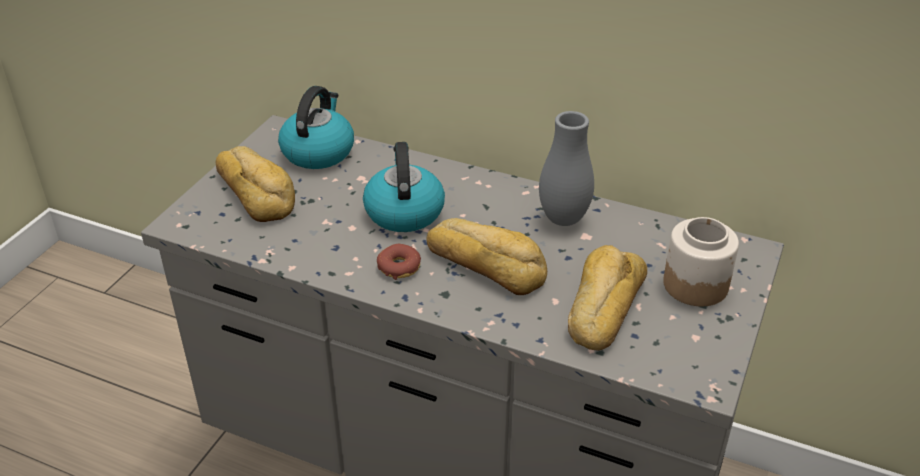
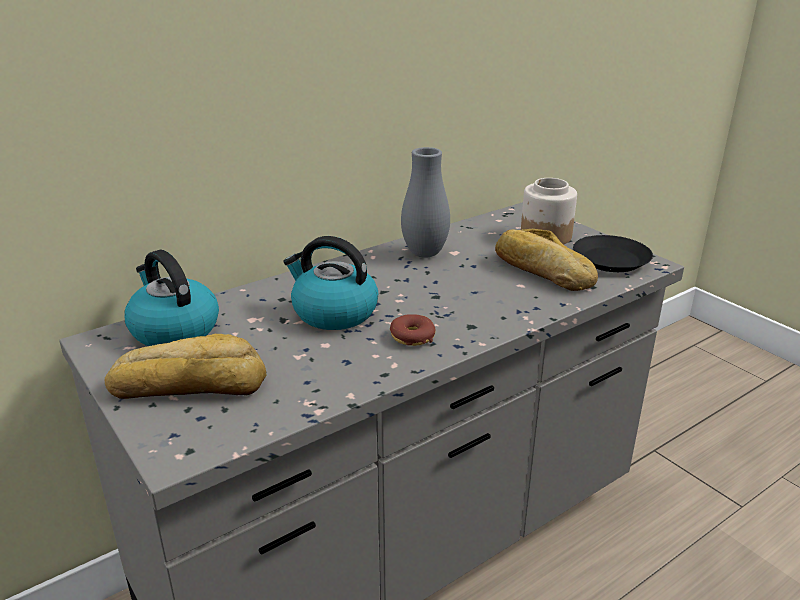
camera: 60 degrees left, 10 degrees down
bread [427,218,547,295] -> none
none -> black plate [573,235,653,272]

